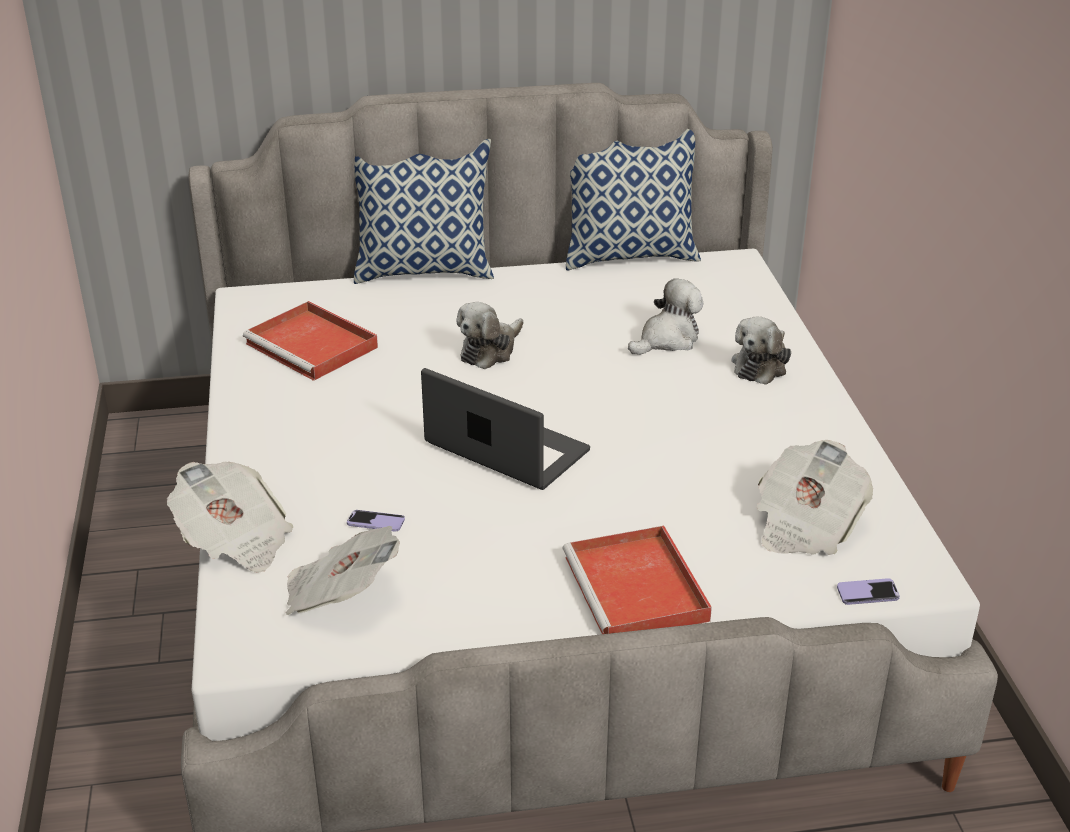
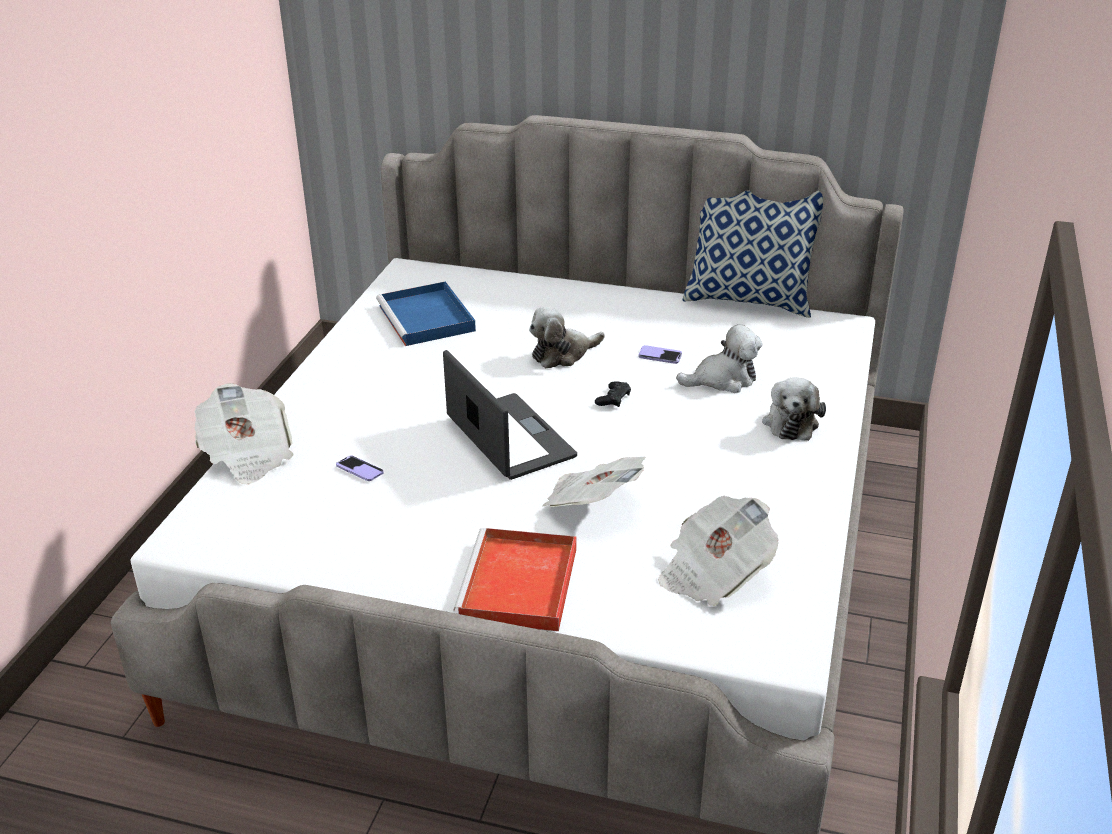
camera: 25 degrees right, 0 degrees up
red tray [243,301,378,381] -> blue tray [376,281,476,346]
newspaper [286,526,400,615] -> newspaper moved to [543,457,646,507]
pillow [354,139,494,284] -> none
plush toy [732,317,791,385] -> plush toy turned 45 degrees counterclockwise [762,377,826,441]
phone [837,578,900,605] -> phone moved to [638,345,682,364]
none -> black game controller [595,381,631,407]

